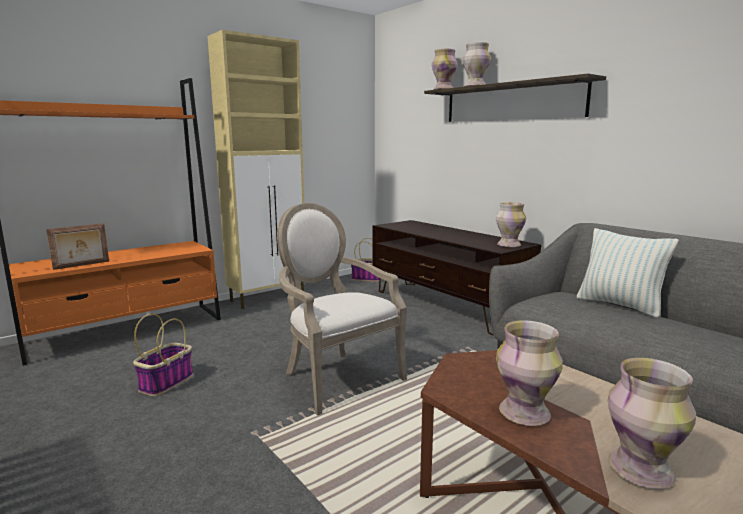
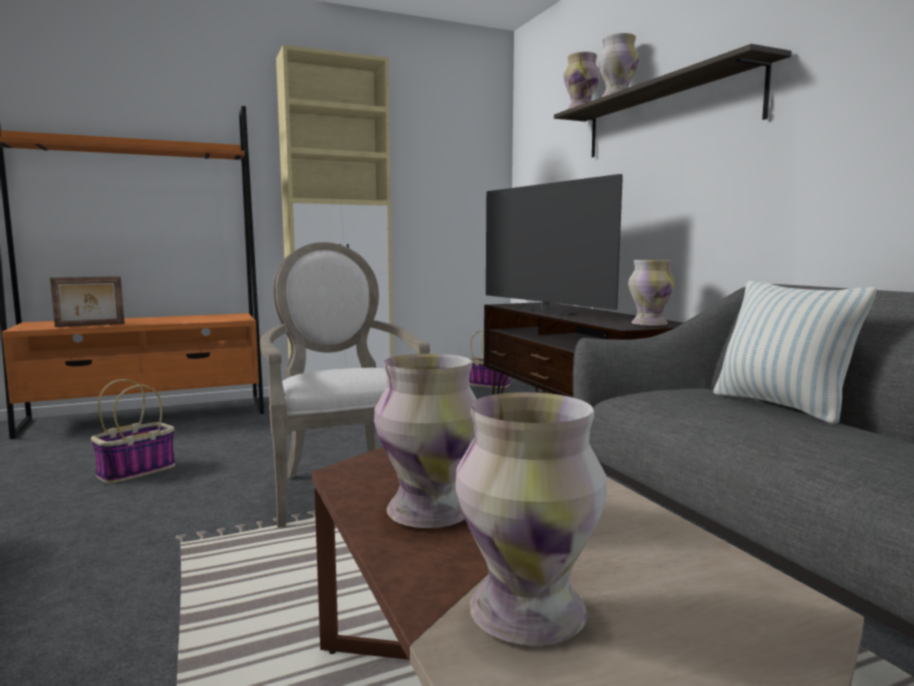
camera: 15 degrees right, 5 degrees down
none -> television [486,174,623,315]

